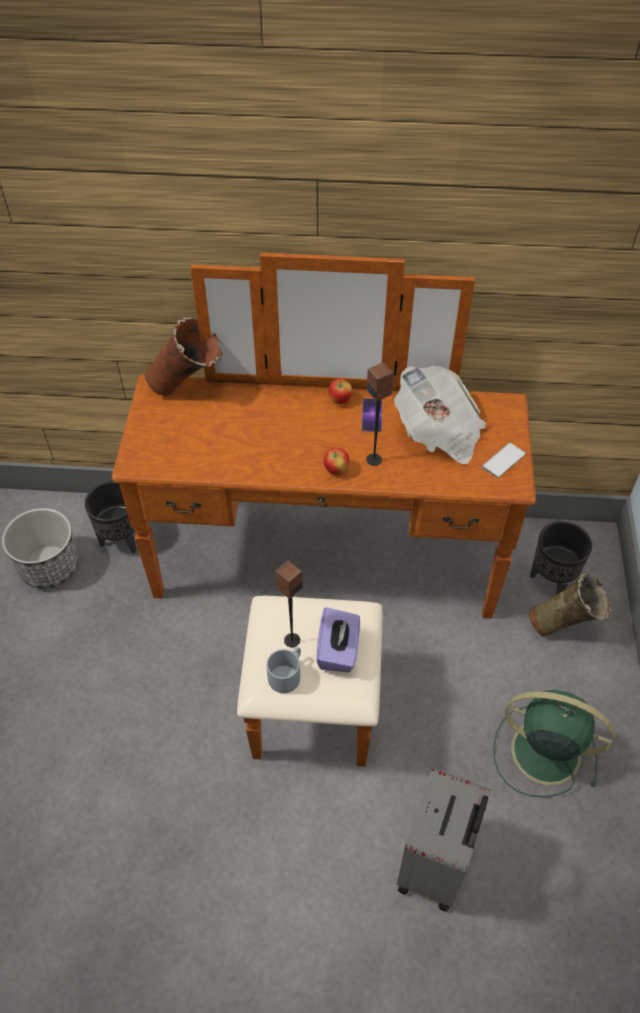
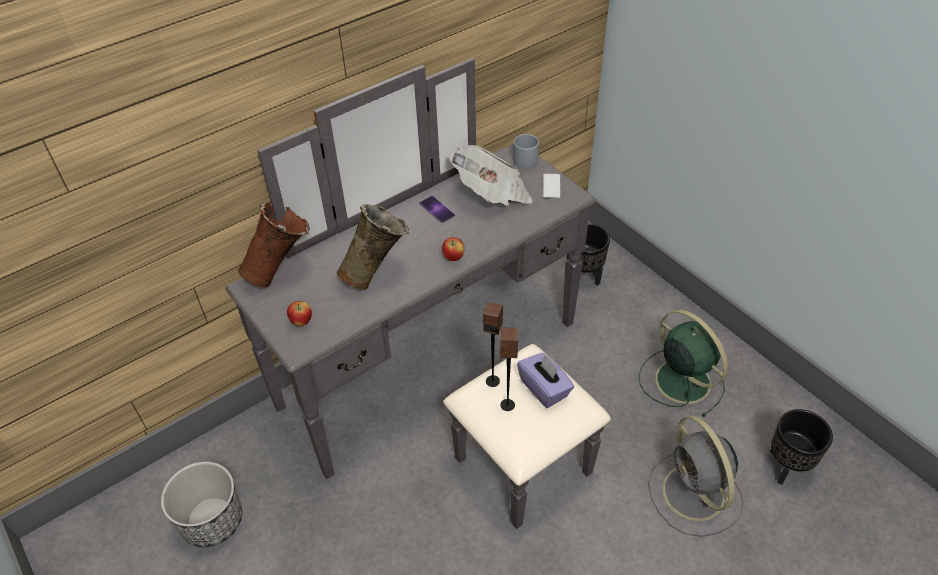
camera: 40 degrees left, 5 degrees down
black planter [85,481,137,554] -> black planter moved to [770,409,833,485]
brown dresser [112,253,536,767] -> grey dresser [225,58,611,529]
grey mug [267,647,301,693] -> grey mug moved to [513,134,539,168]
apple [329,379,352,404] -> apple moved to [287,301,312,326]
speaker [366,362,394,466] -> speaker moved to [483,302,503,387]
grey suitcase [397,767,491,912] -> grey fan [648,416,744,537]
green fan [493,690,615,797] -> green fan turned 75 degrees clockwise [639,310,728,417]
beige vase [529,573,612,637] -> beige vase moved to [336,204,409,291]

